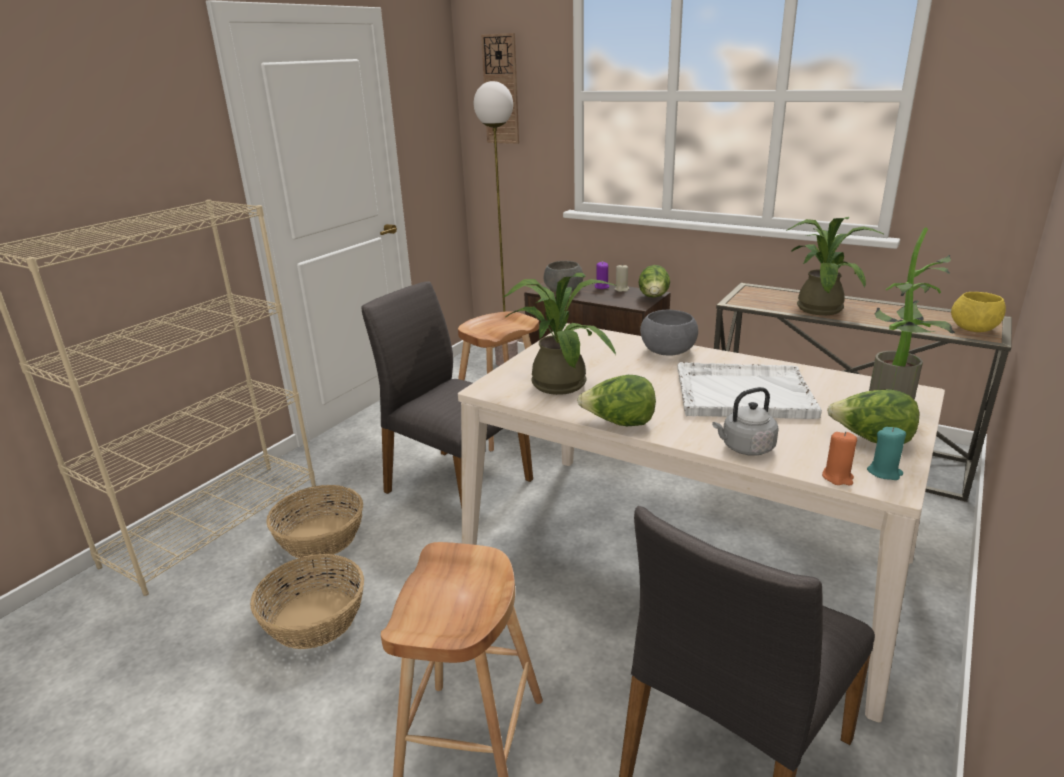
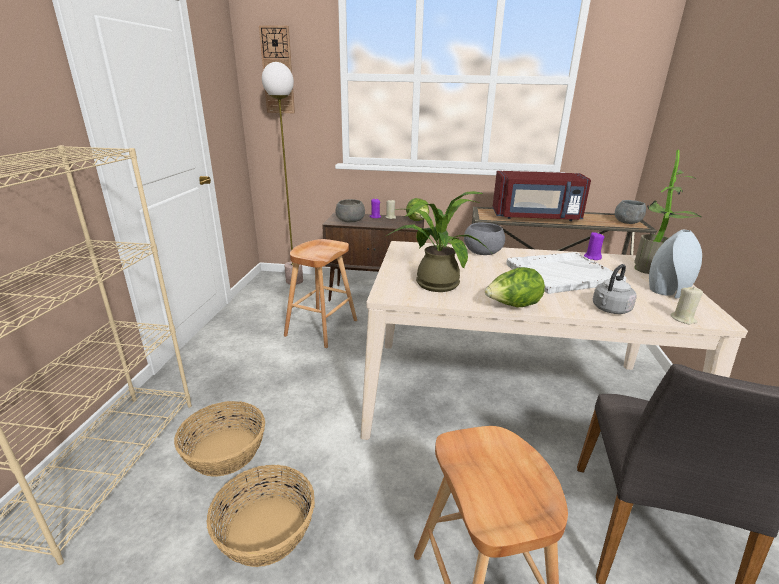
camera: 25 degrees left, 0 degrees up
grey chair [361,282,533,509] -> none
potted plant [786,217,885,315] -> red microwave [492,171,591,221]
orange candle [822,431,857,485] -> beige candle [670,286,703,325]
lettuce [827,389,919,444] -> grey vase [649,230,702,298]
turquoise candle [867,427,906,480] -> none
yellow bowl [951,292,1006,332] -> grey bowl [615,200,646,224]
none -> purple candle [584,232,605,260]

